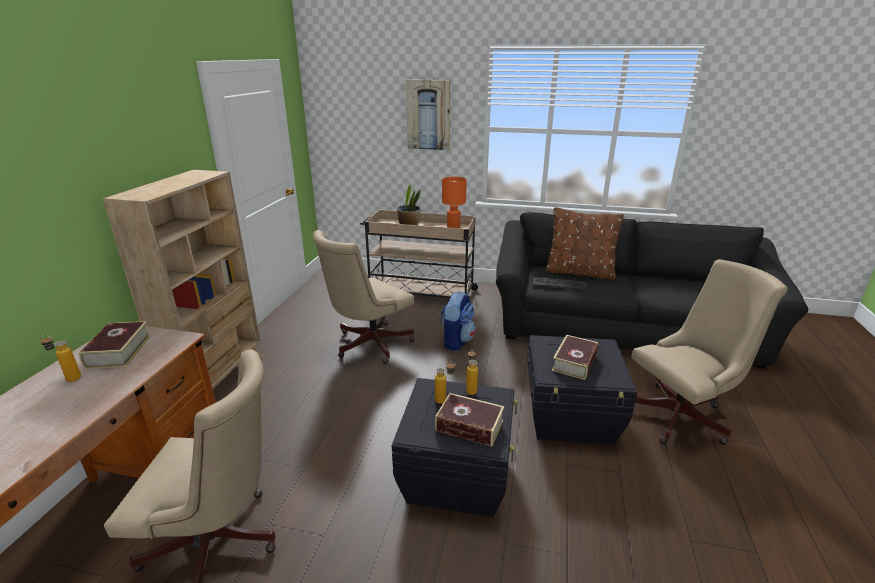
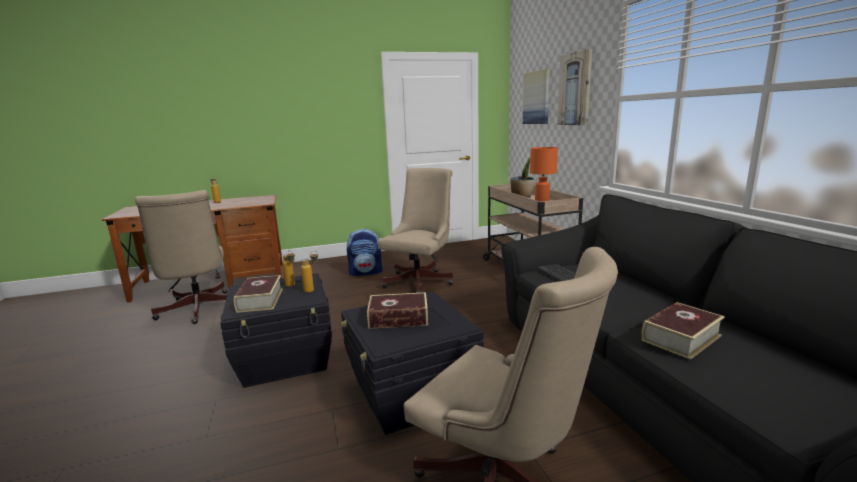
camera: 60 degrees right, 10 degrees down
book [79,321,151,369] -> book moved to [642,302,725,360]
beige bookcase [103,170,263,389] -> none
beige office chair [313,230,415,364] -> beige office chair turned 105 degrees clockwise [378,168,453,293]
backpack [441,292,476,351] -> backpack moved to [347,229,382,276]
brown pillow [545,207,624,280] -> none
none -> picture [523,69,550,124]

